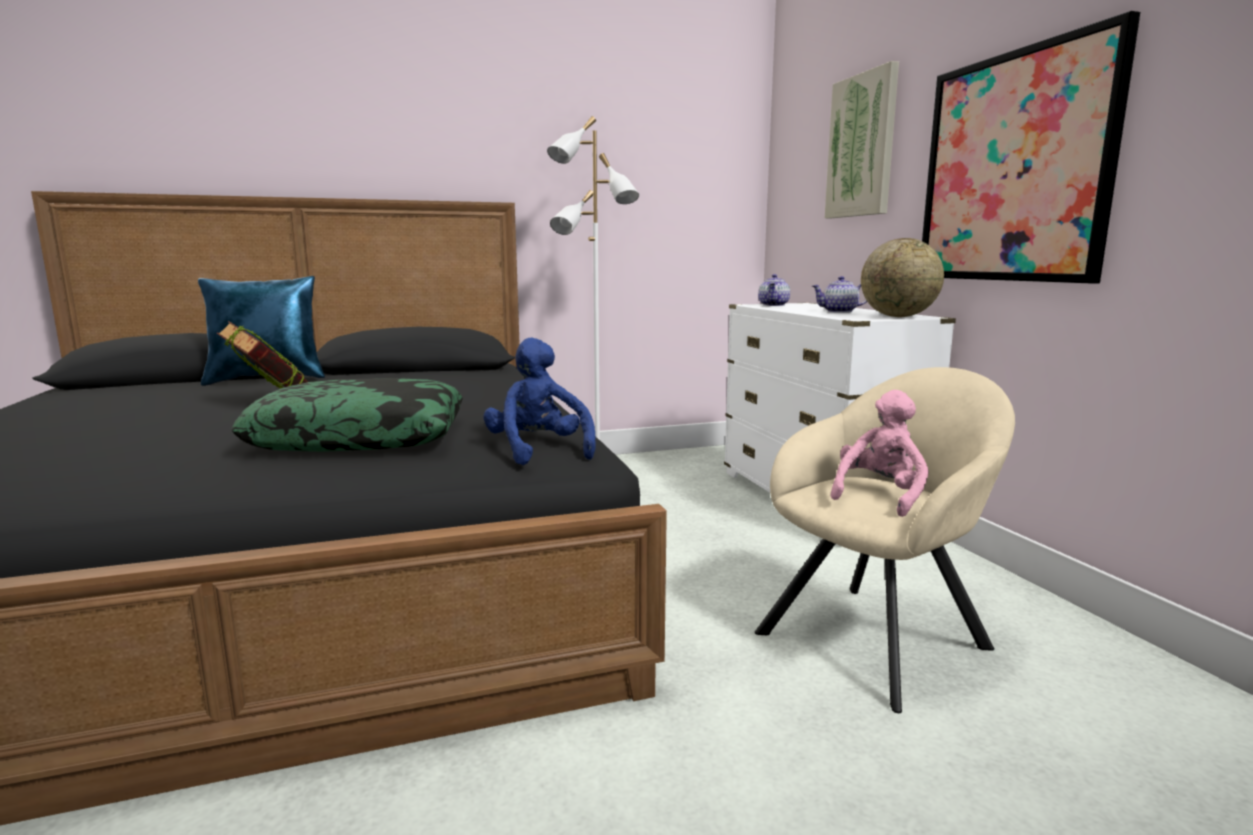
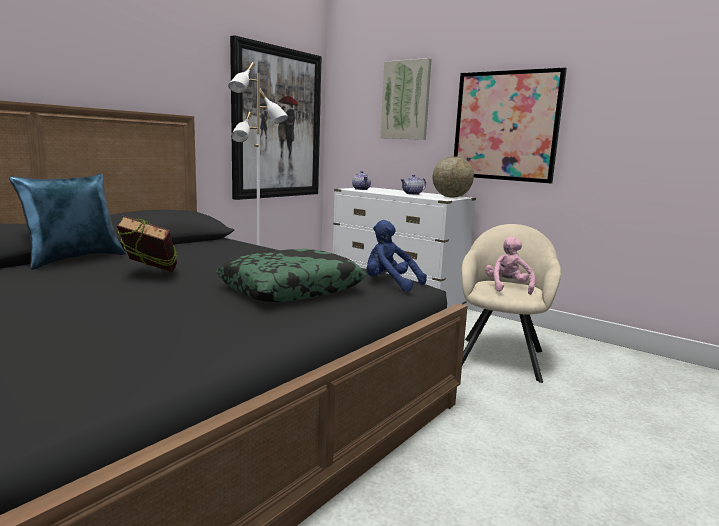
camera: 35 degrees left, 0 degrees up
none -> picture [230,35,322,200]

